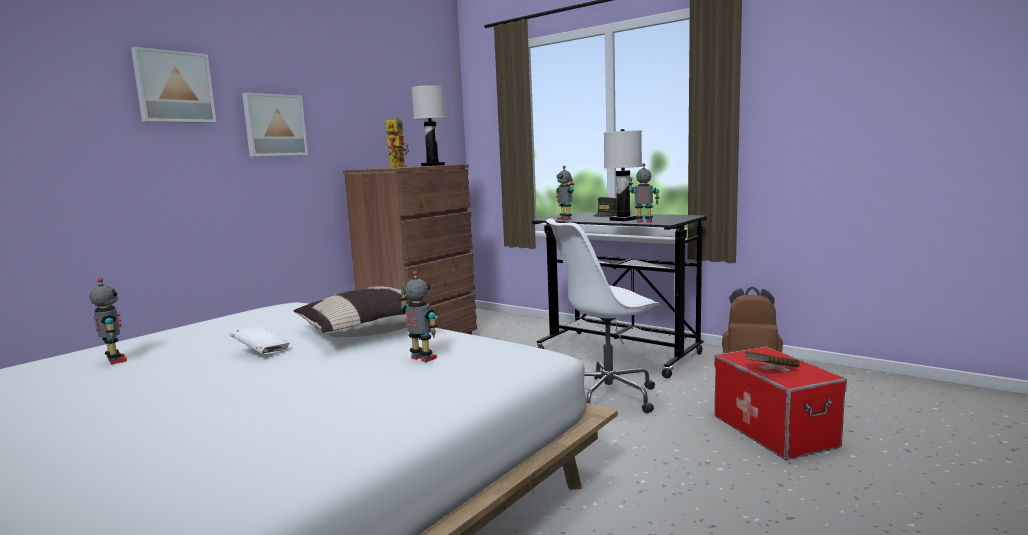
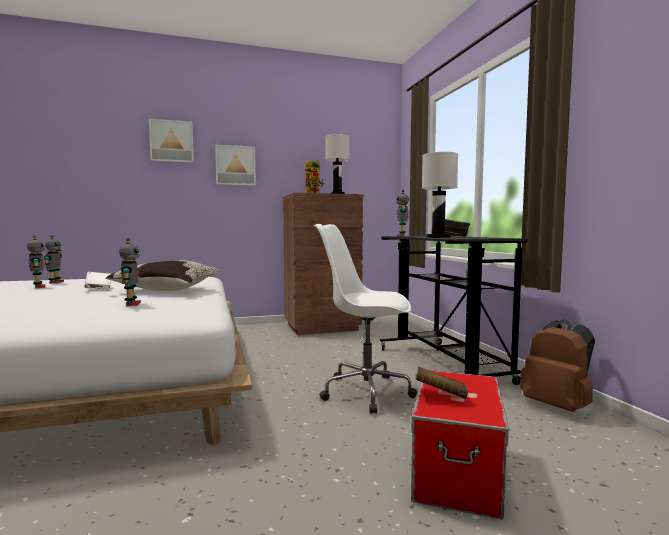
camera: 35 degrees right, 5 degrees down
toy robot [628,163,660,223] -> toy robot moved to [27,235,45,288]

